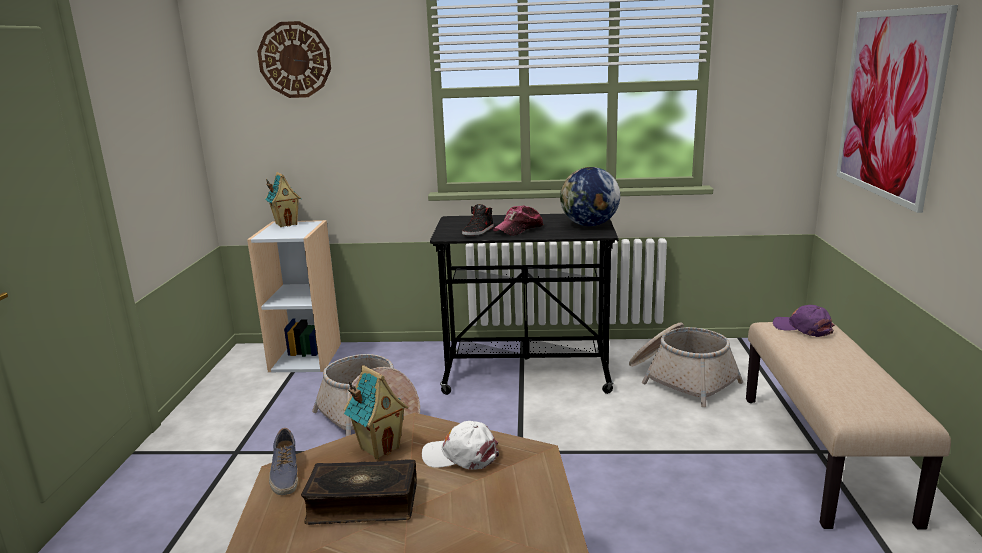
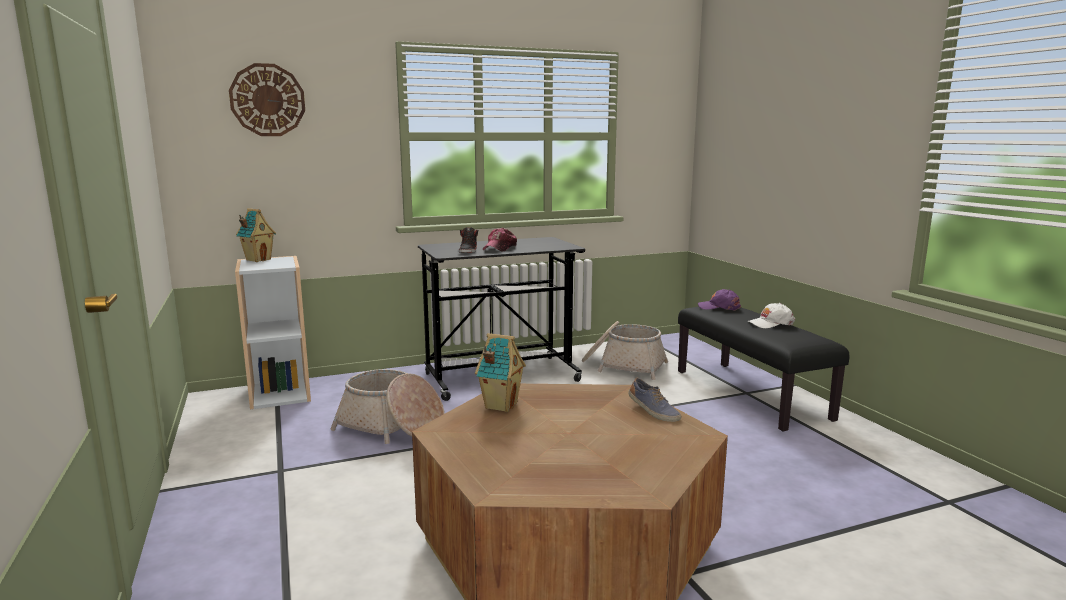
camera: 25 degrees left, 5 degrees down
shoe [269,428,298,495] -> shoe moved to [628,378,681,422]
book [301,459,417,525] -> none
white cap [422,421,499,470] -> white cap moved to [747,303,795,328]
globe [560,167,620,226] -> none
beige bench [746,322,951,530] -> black bench [678,307,849,432]
picture [836,5,958,213] -> none

